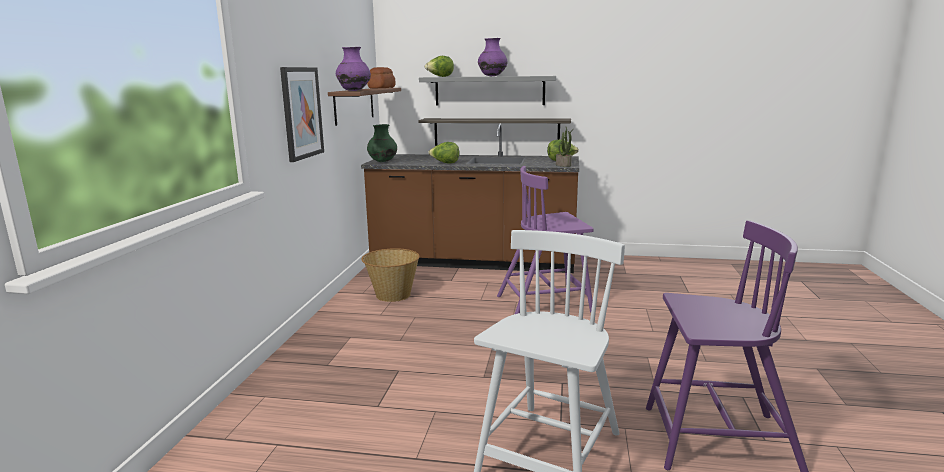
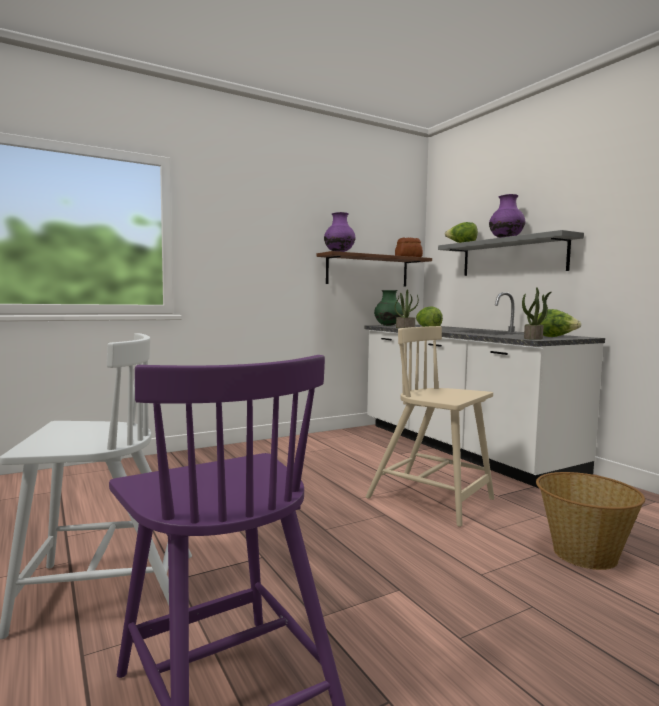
camera: 50 degrees right, 10 degrees down
picture [280,67,324,162] -> none
brown counter [361,124,579,273] -> white counter [365,292,605,488]
basket [361,248,420,302] -> basket moved to [536,472,645,570]
shelf [418,118,571,146] -> none
purple chair [497,166,594,314] -> beige chair [366,326,494,527]
none -> potted plant [395,290,419,328]

